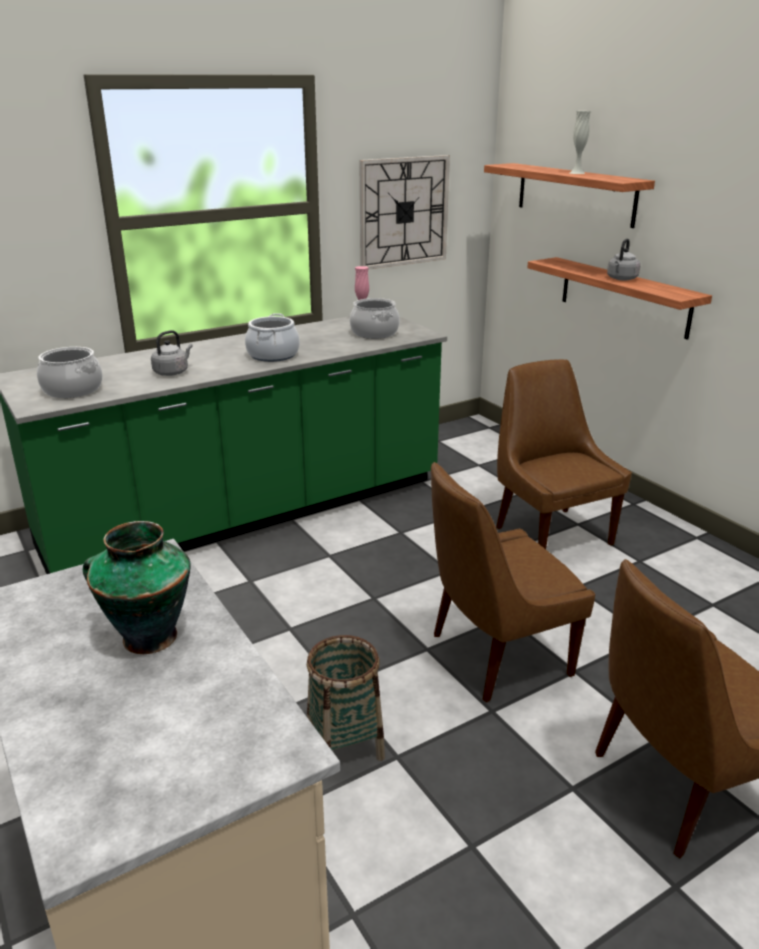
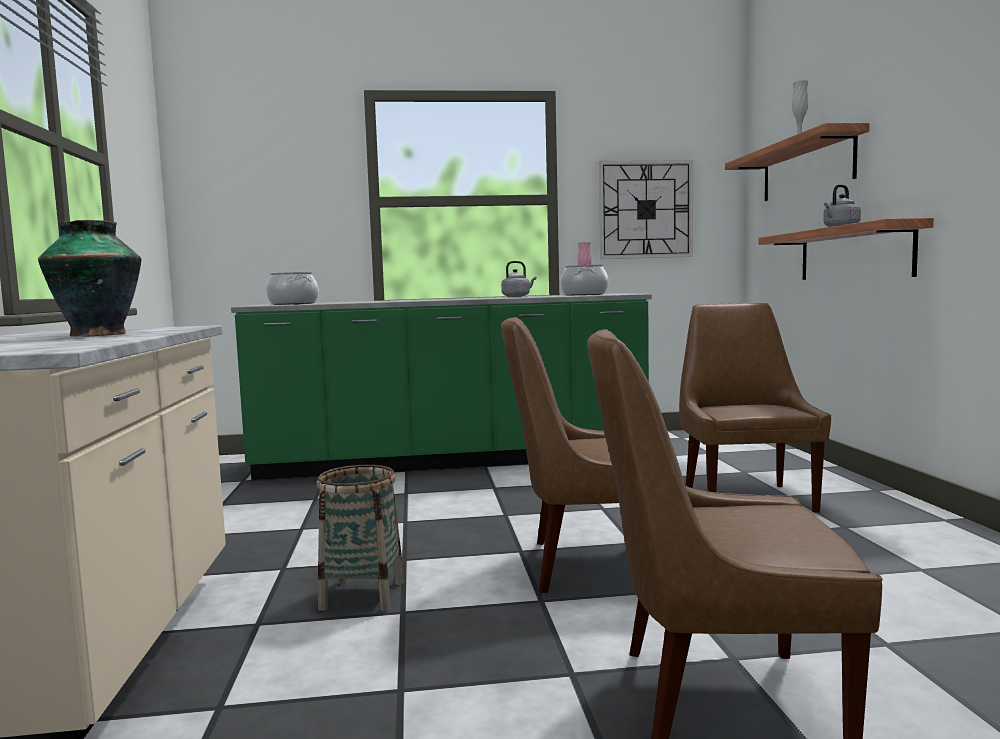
camera: 25 degrees right, 20 degrees down
grey kettle [151,330,193,376] -> grey kettle moved to [501,261,536,297]
cooking pot [245,313,300,362] -> none

